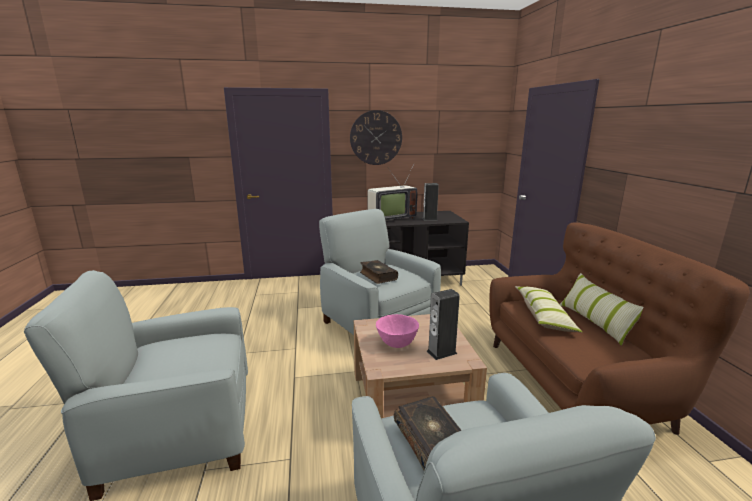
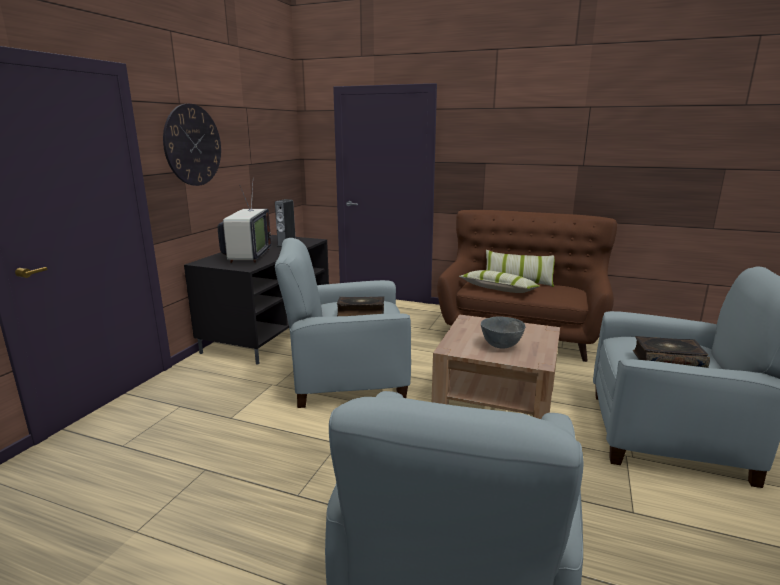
camera: 60 degrees left, 0 degrees up
pink bowl [376,314,419,348] -> grey bowl [481,316,526,349]
speaker [427,289,460,360] -> none

